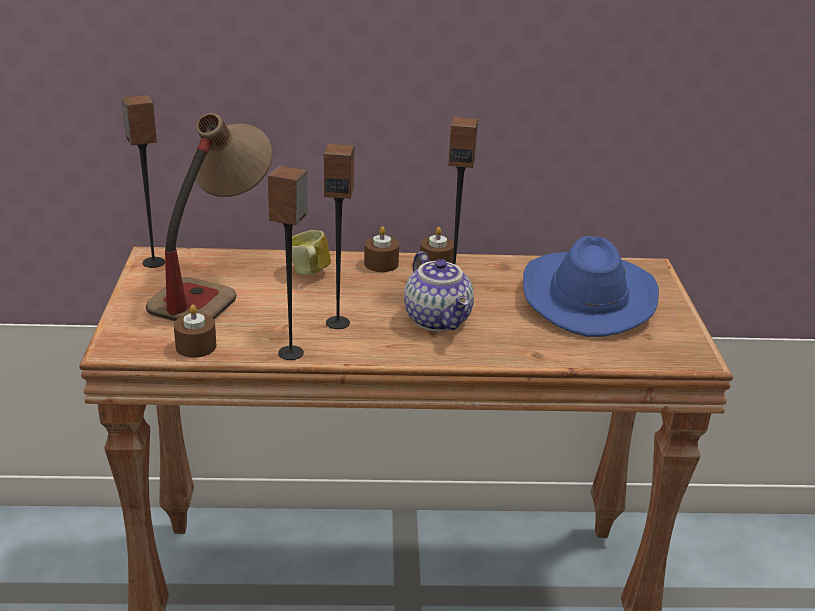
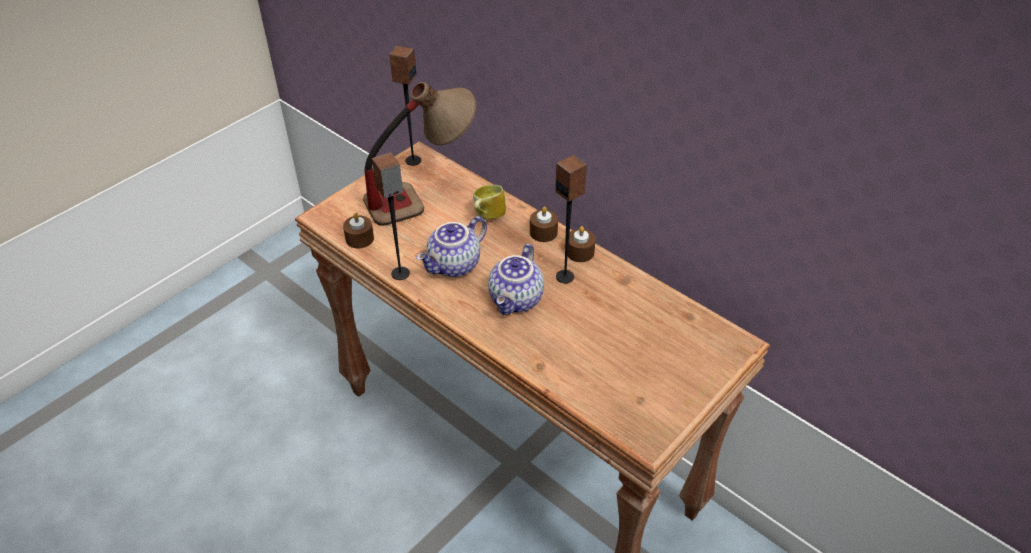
camera: 45 degrees right, 15 degrees up
speaker [324,144,354,329] -> teapot [416,216,487,277]
blue hat [523,236,659,337] -> none

